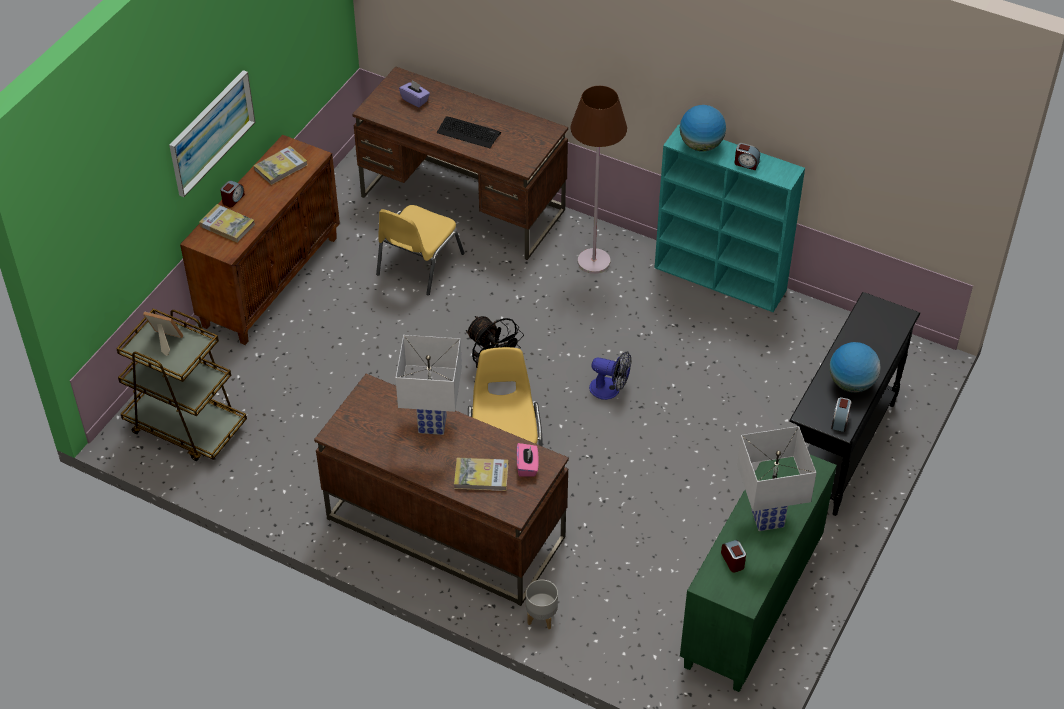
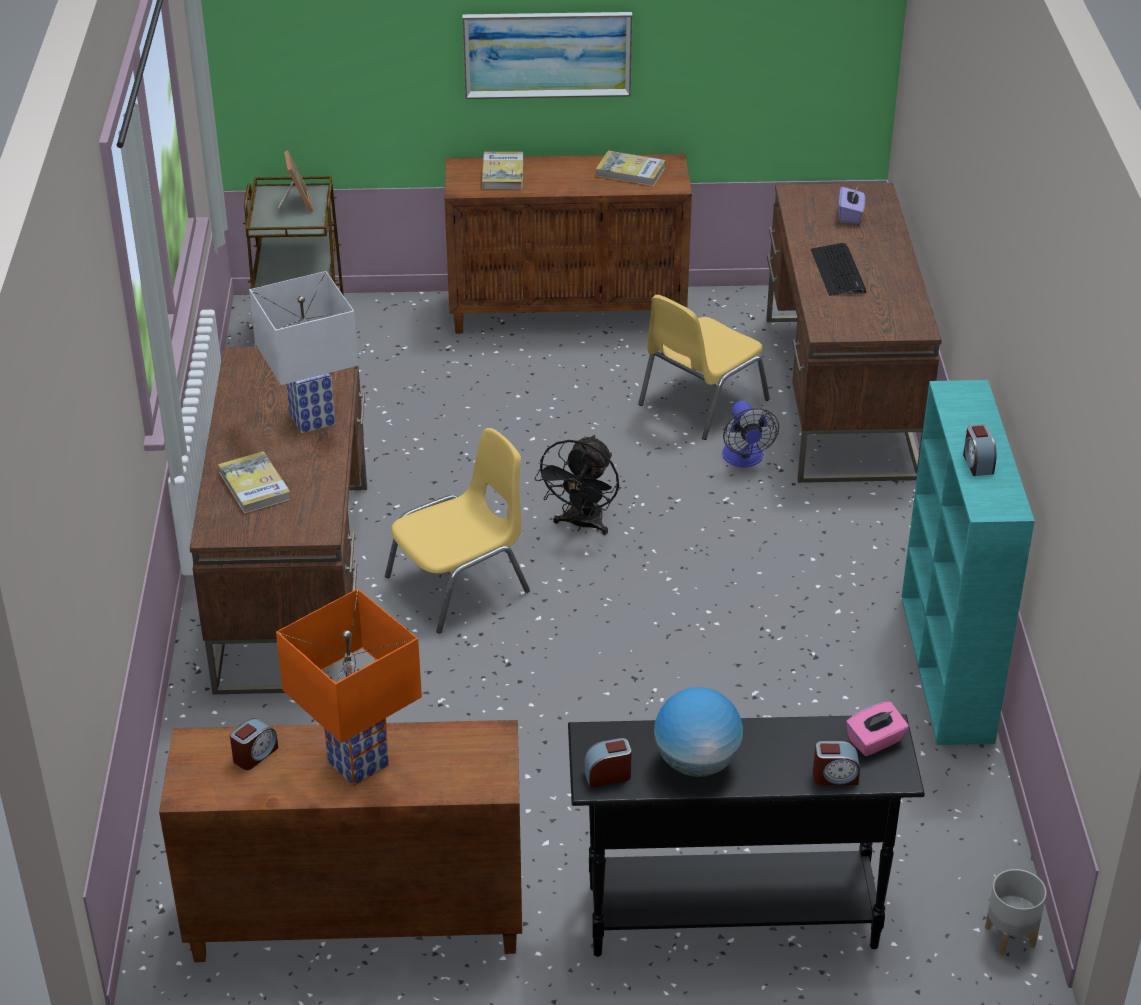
camera: 60 degrees right, 10 degrees down
alarm clock [220,180,245,207] -> alarm clock moved to [813,741,860,785]
yellow chair [376,205,465,295] -> yellow chair turned 45 degrees counterclockwise [638,295,770,440]
pink tissue box [517,443,539,477] -> pink tissue box moved to [846,702,909,756]
grey planter [526,580,558,629] -> grey planter moved to [985,869,1047,955]
brown floor lamp [571,86,627,274] -> none
fan [589,351,631,400] -> fan moved to [722,401,779,467]
globe [680,105,726,151] -> none
green cabinet [680,455,837,692] -> brown cabinet [159,720,522,962]
white table lamp [737,426,816,531] -> orange table lamp [276,589,422,786]

